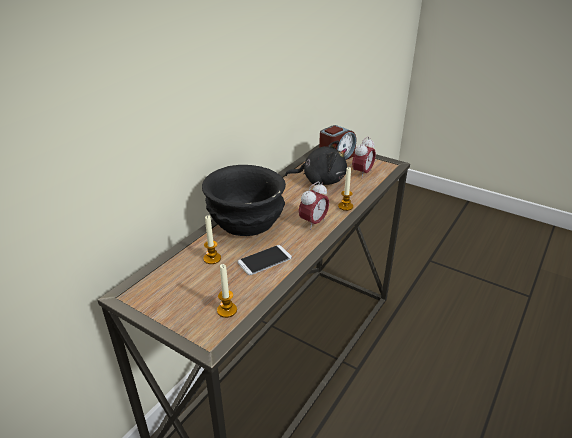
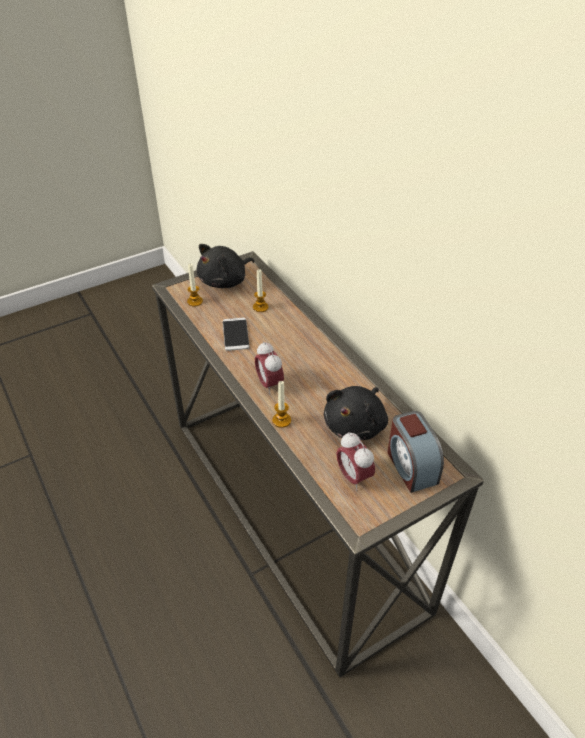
camera: 115 degrees right, 10 degrees up
black bowl [202,165,286,236] -> none
none -> black plush toy [197,244,254,288]

